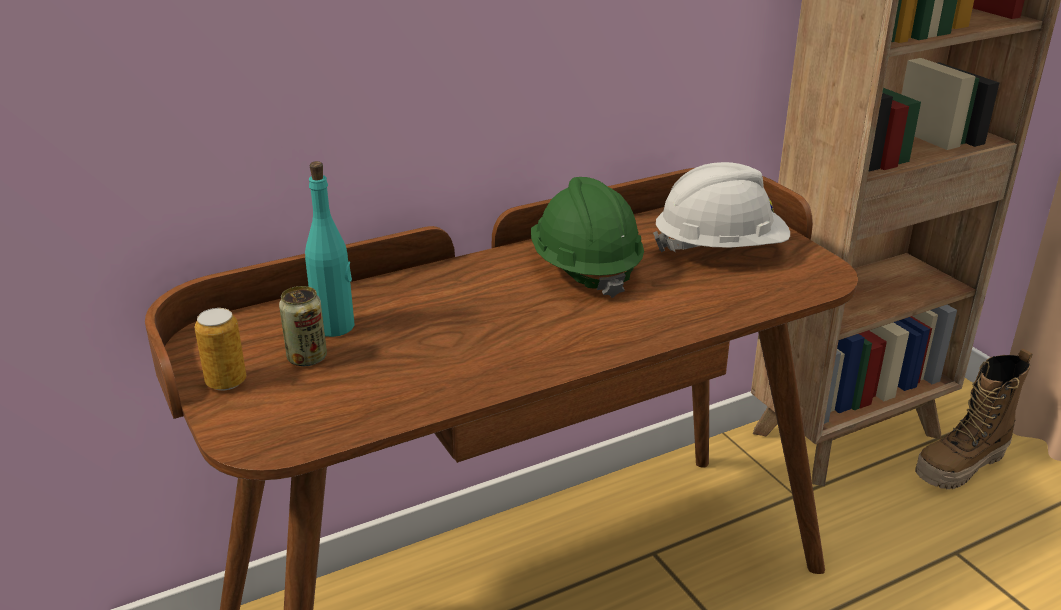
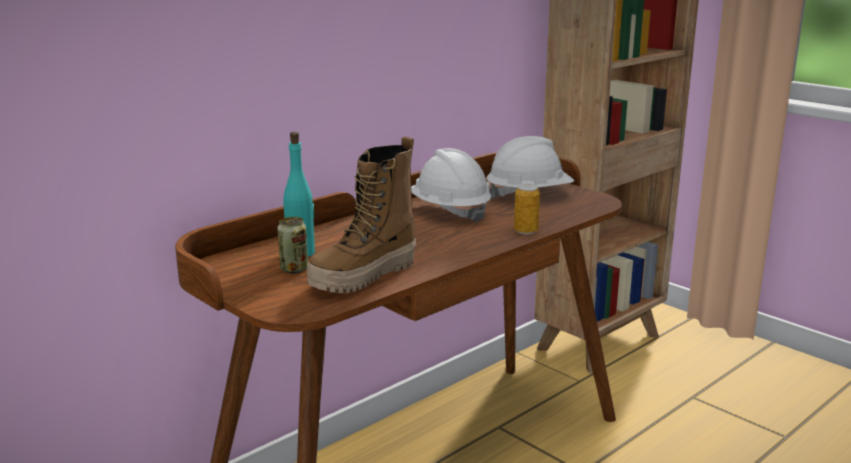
camera: 15 degrees left, 10 degrees down
can [195,308,246,390] -> can moved to [514,184,540,234]
green hard hat [531,177,644,298] -> white hard hat [411,148,491,223]
boot [915,349,1032,489] -> boot moved to [307,136,416,293]

